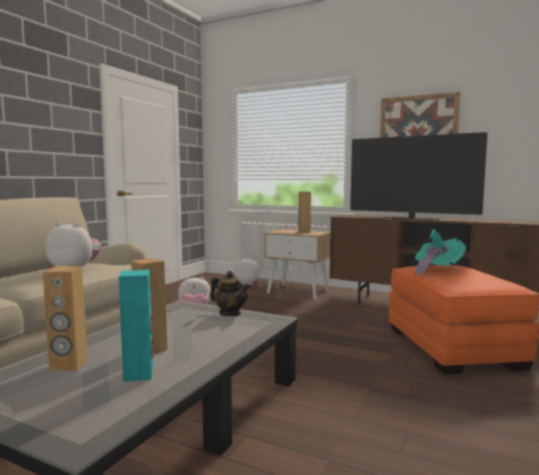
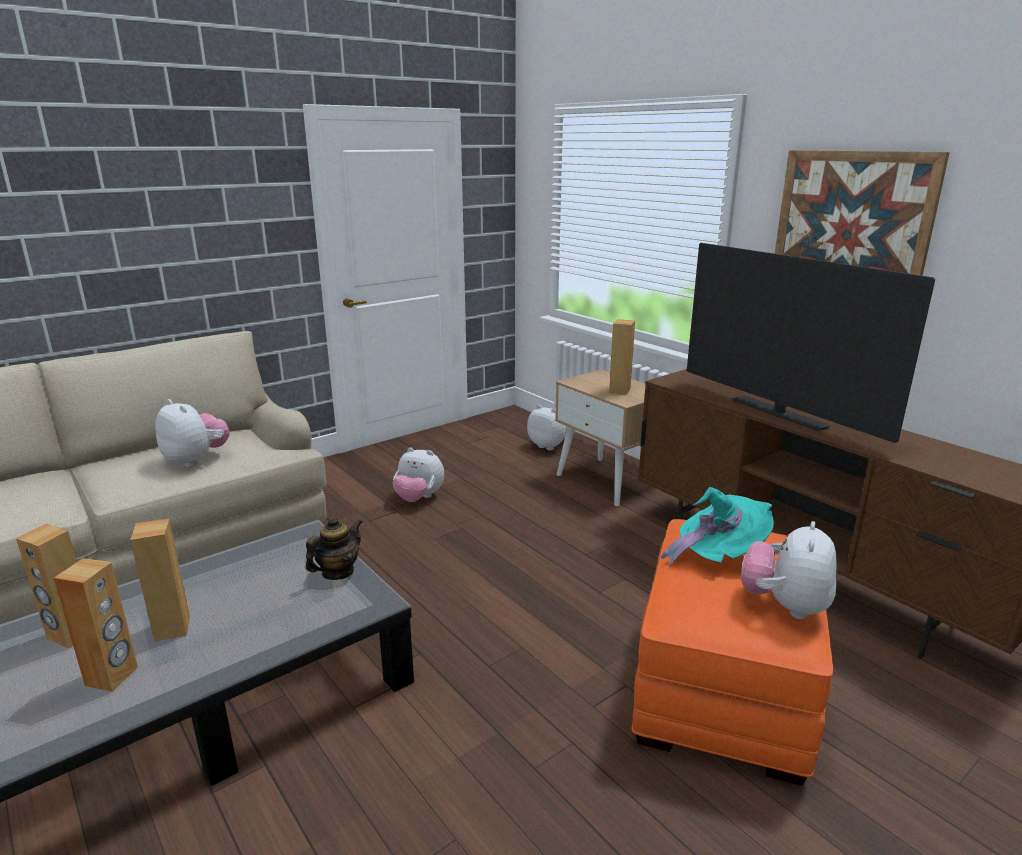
camera: 25 degrees right, 15 degrees up
turquoise speaker [119,270,153,382] -> brown speaker [54,558,138,692]
teapot [210,271,250,316] -> teapot turned 105 degrees counterclockwise [306,516,362,580]
none -> plush toy [741,521,837,619]

